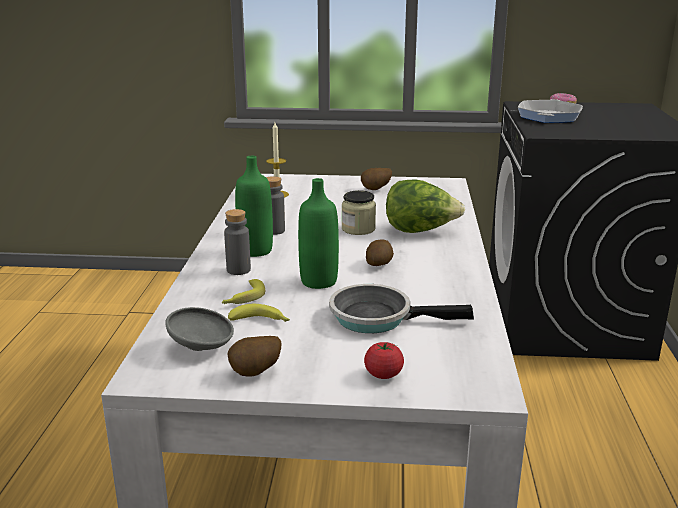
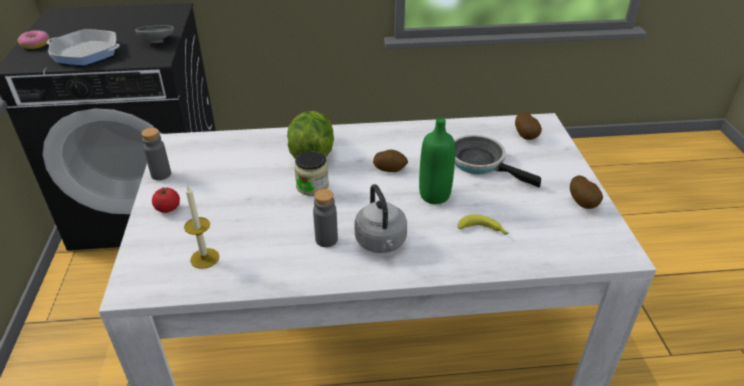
camera: 100 degrees left, 15 degrees up
grey bowl [165,307,234,351] -> grey bowl moved to [135,25,174,43]
grey bottle [224,209,251,275] -> grey bottle moved to [141,128,171,180]
banana [228,304,290,322] -> none
green bottle [235,156,273,257] -> grey kettle [354,184,407,253]
frying pan [329,284,474,333] -> frying pan turned 135 degrees clockwise [454,135,541,188]
potato [361,168,392,190] -> potato moved to [515,111,542,140]
tomato [364,342,404,379] -> tomato moved to [152,188,180,213]

